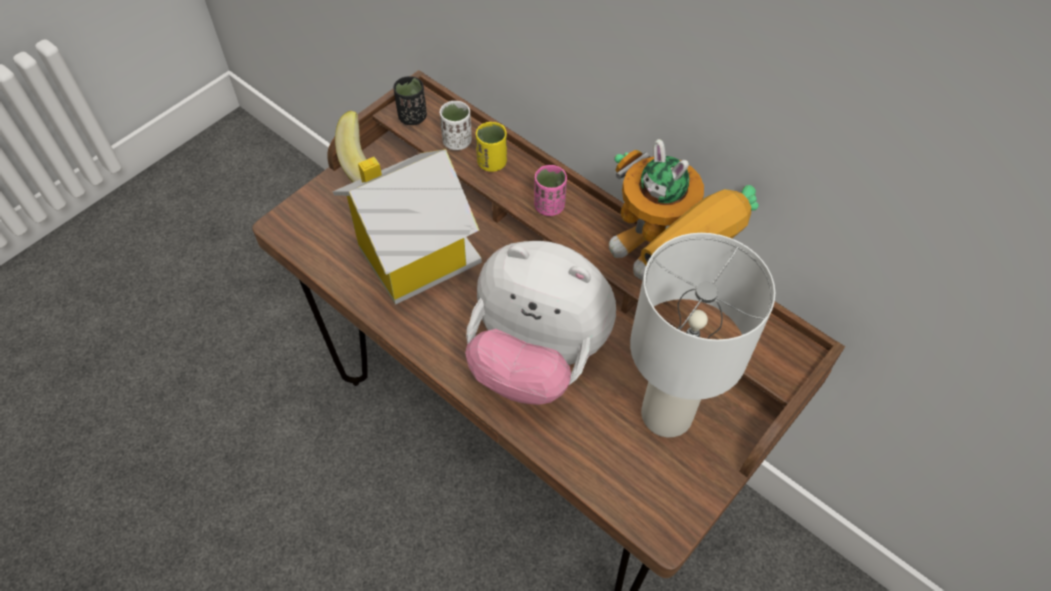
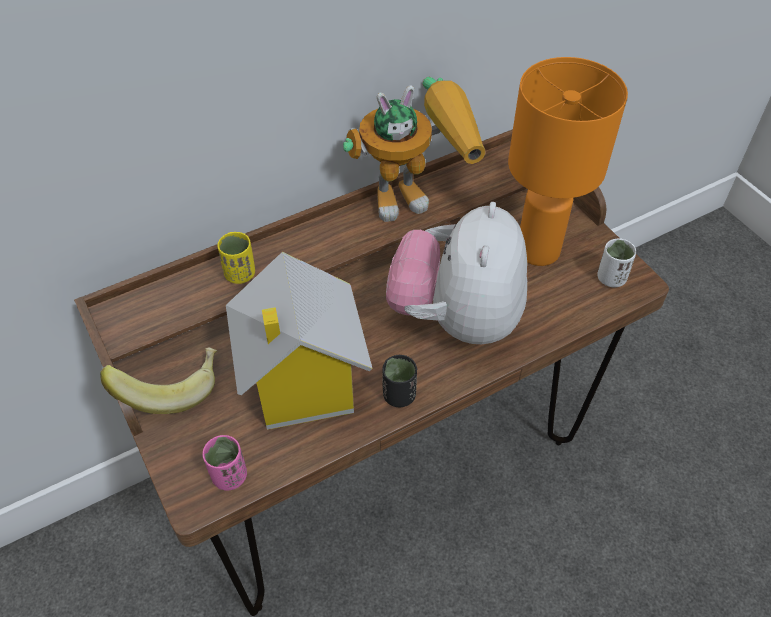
camera: 70 degrees left, 5 degrees down
black cup [394,76,427,125] -> black cup moved to [382,355,417,407]
white cup [440,101,472,150] -> white cup moved to [597,238,636,287]
plush toy [465,241,616,405] -> plush toy turned 150 degrees clockwise [386,202,527,344]
pink cup [534,165,567,216] -> pink cup moved to [202,435,247,491]
white table lamp [630,233,775,438] -> orange table lamp [508,57,628,266]

